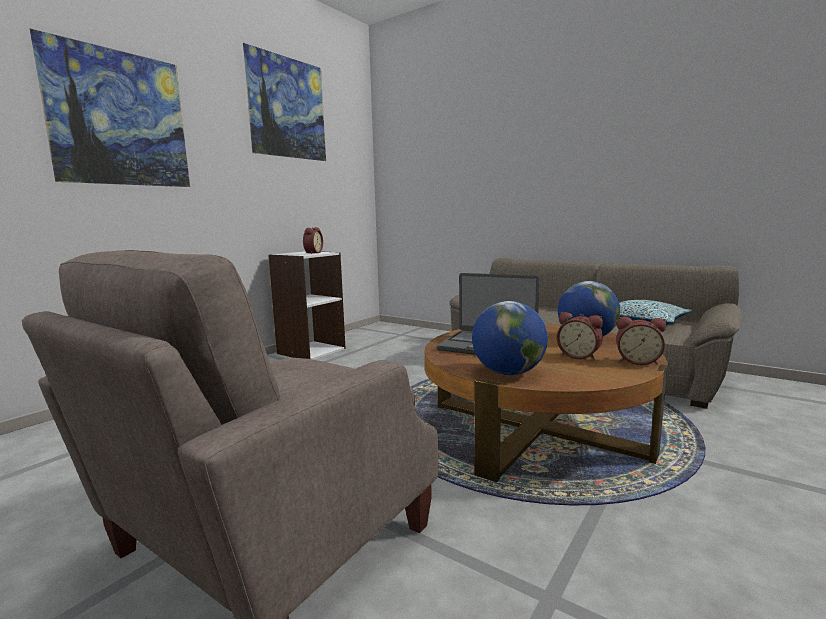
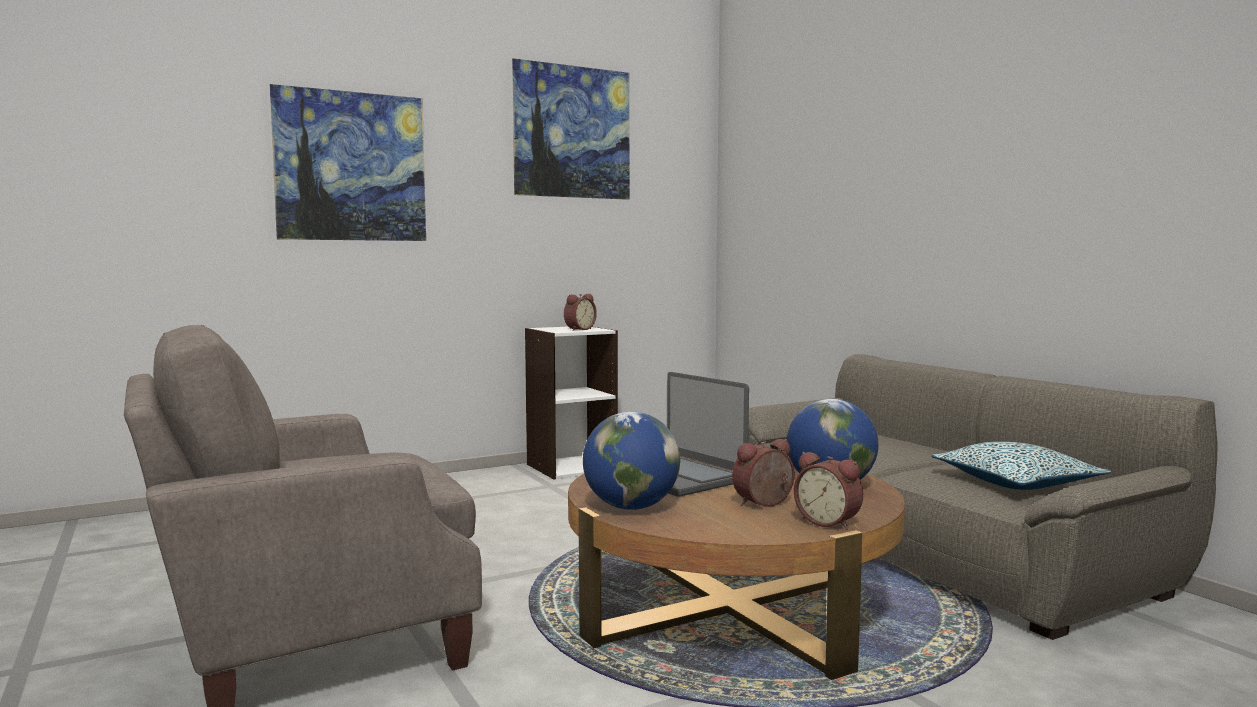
camera: 25 degrees right, 5 degrees down
alarm clock [557,312,603,360] -> alarm clock turned 90 degrees clockwise [732,439,795,507]

